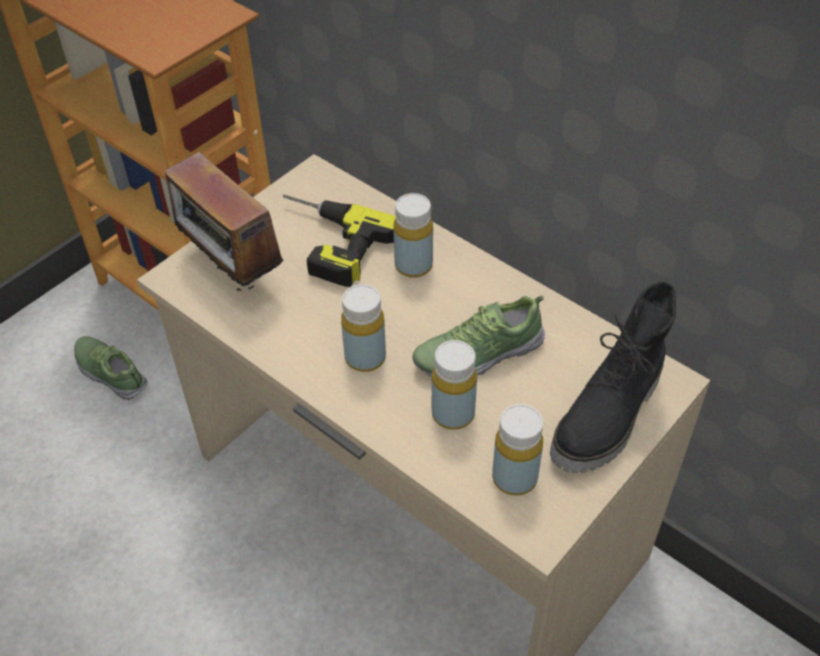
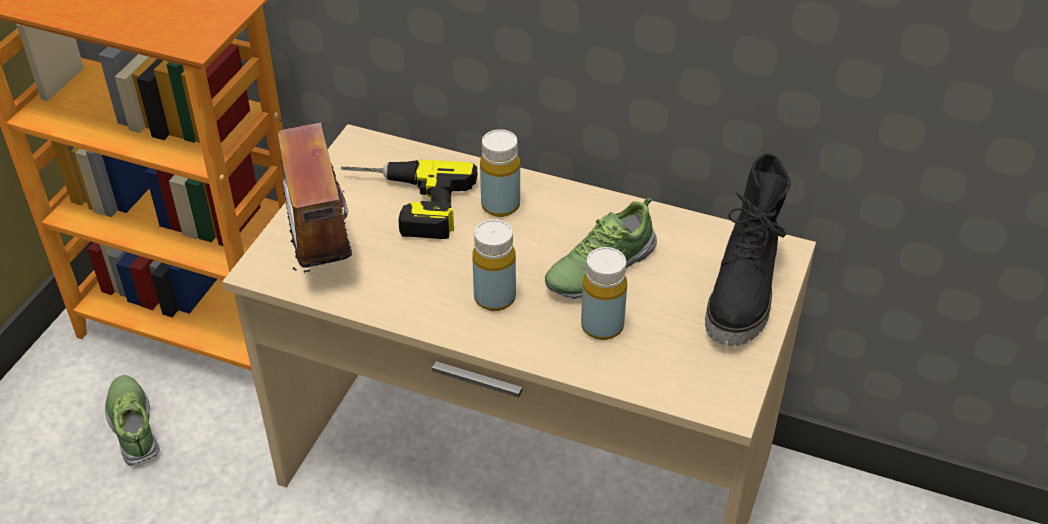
camera: 20 degrees left, 5 degrees down
shoe [74,336,148,400] -> shoe turned 45 degrees clockwise [105,375,160,466]
radio [165,152,283,291] -> radio turned 45 degrees clockwise [257,119,352,274]
yellow bottle [492,404,543,495] -> none

